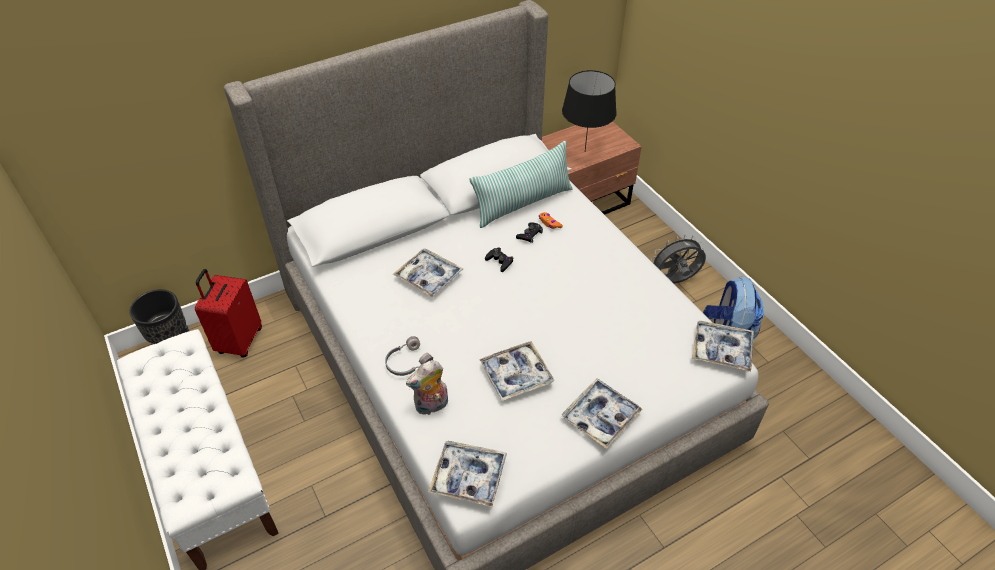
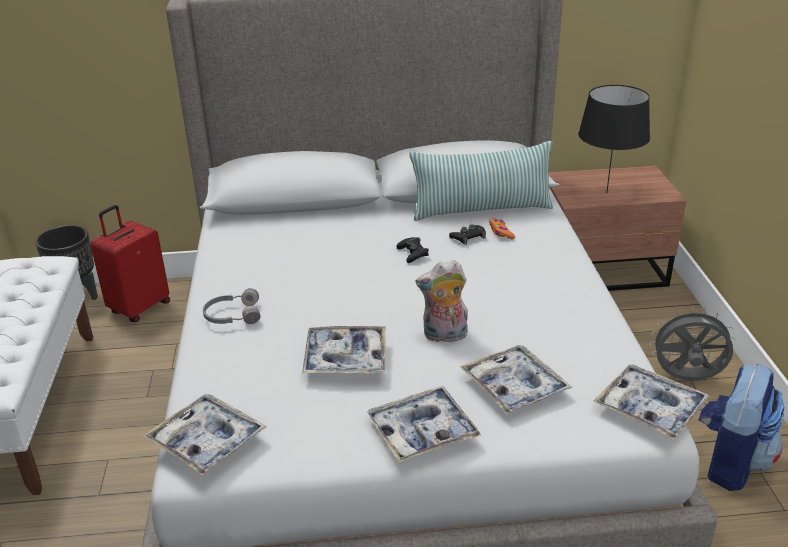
camera: 25 degrees right, 15 degrees down
tray [393,248,463,297] -> tray moved to [460,345,572,414]
plush toy [406,360,448,416] -> plush toy moved to [416,260,468,342]

